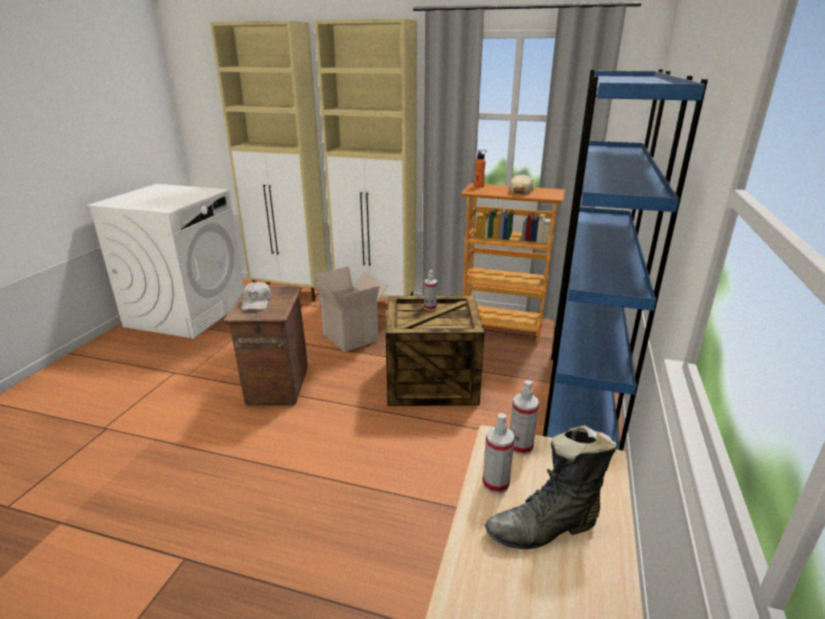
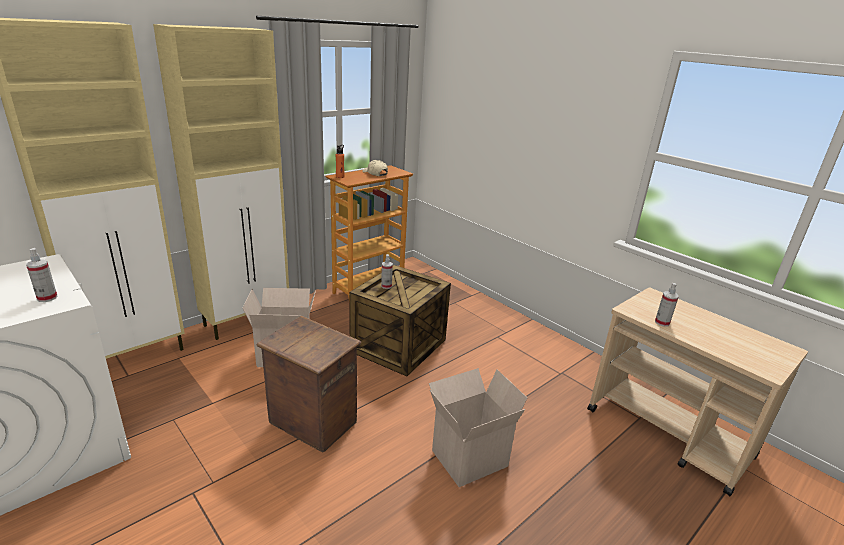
camera: 60 degrees left, 0 degrees up
white cap [241,282,271,310] -> none
black boot [485,425,617,549] -> none
spray bottle [510,380,539,455] -> spray bottle moved to [26,248,57,302]
blue bookcase [543,69,708,451] -> none
none -> cardboard box [429,368,527,487]

